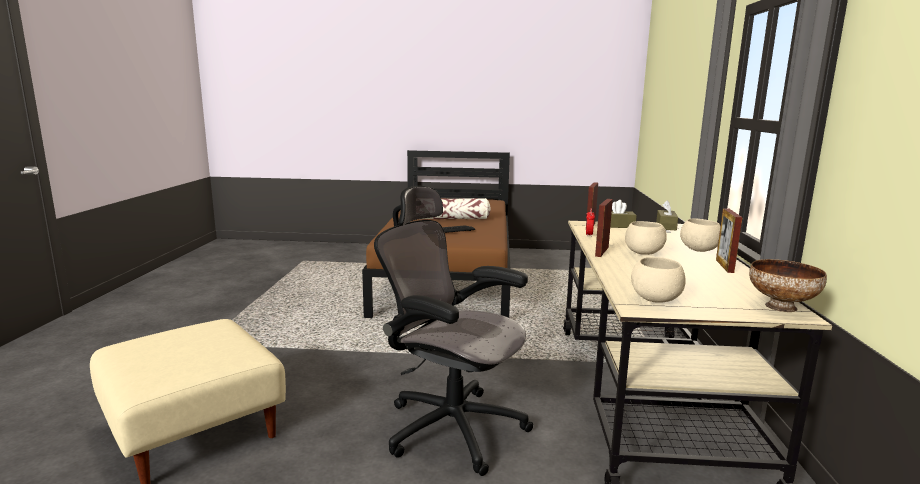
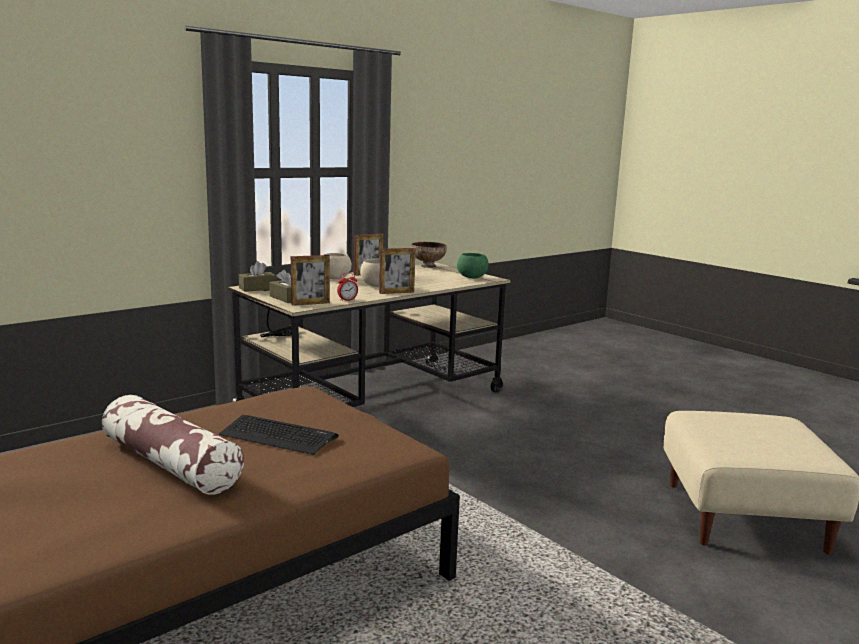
camera: 135 degrees left, 0 degrees up
office chair [374,186,533,476] -> none
beige bowl [631,257,686,303] -> green bowl [457,253,489,278]

